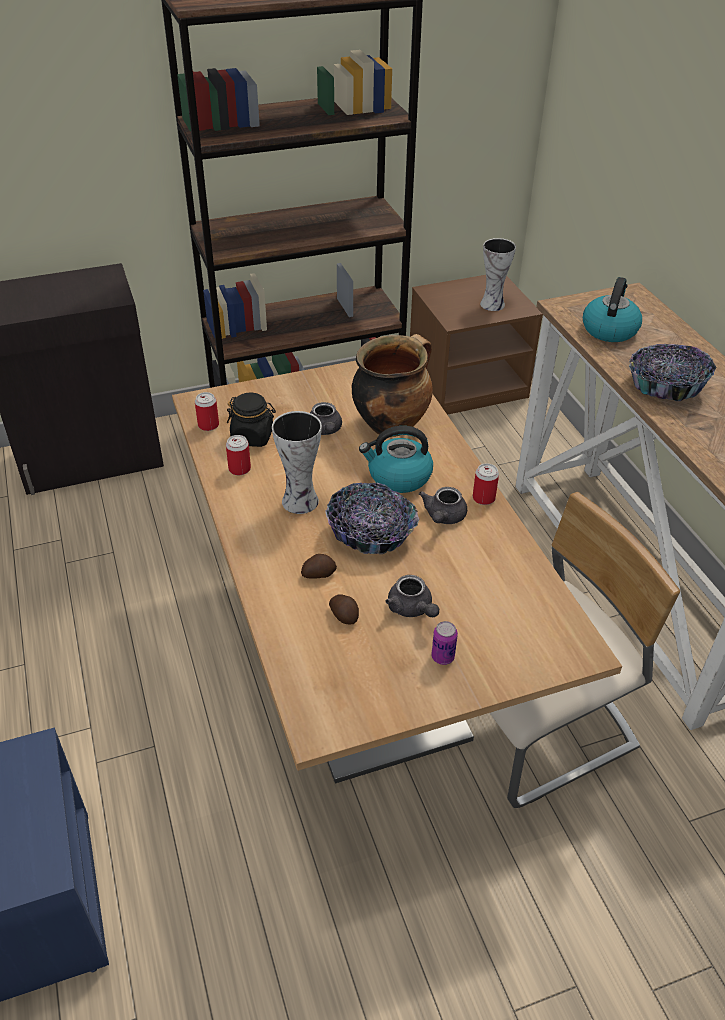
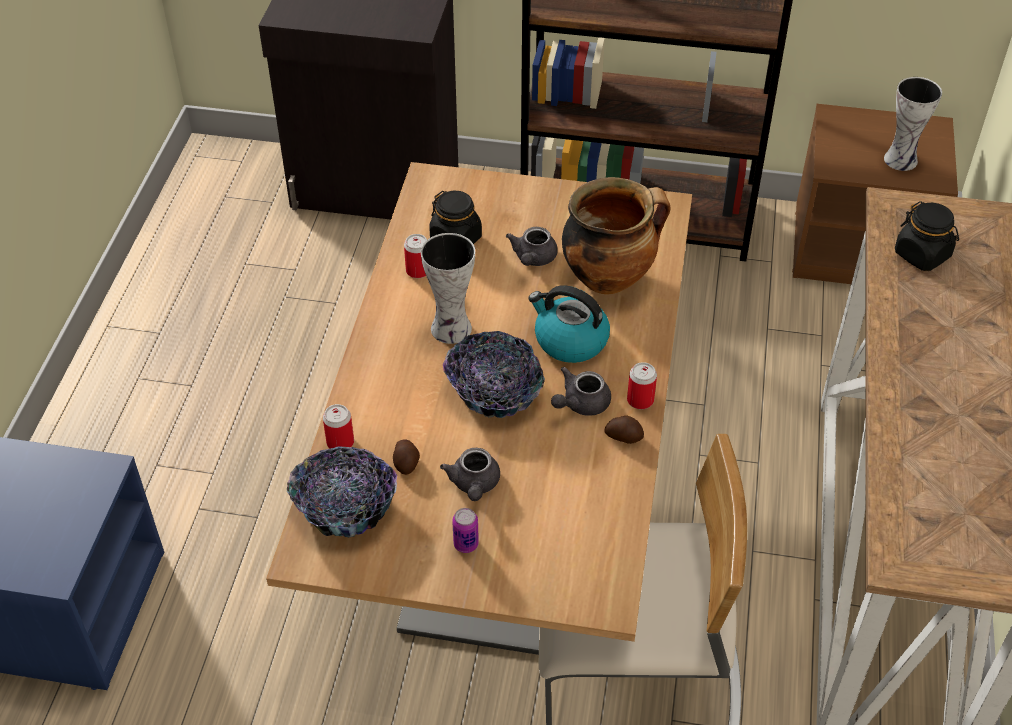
camera: 30 degrees right, 5 degrees up
can [195,392,219,431] -> can moved to [323,404,354,449]
potato [301,554,337,579] -> potato moved to [604,416,644,444]
kettle [583,277,642,342] -> black jar [895,201,959,271]
bowl [629,344,716,401] -> bowl moved to [287,446,397,537]

